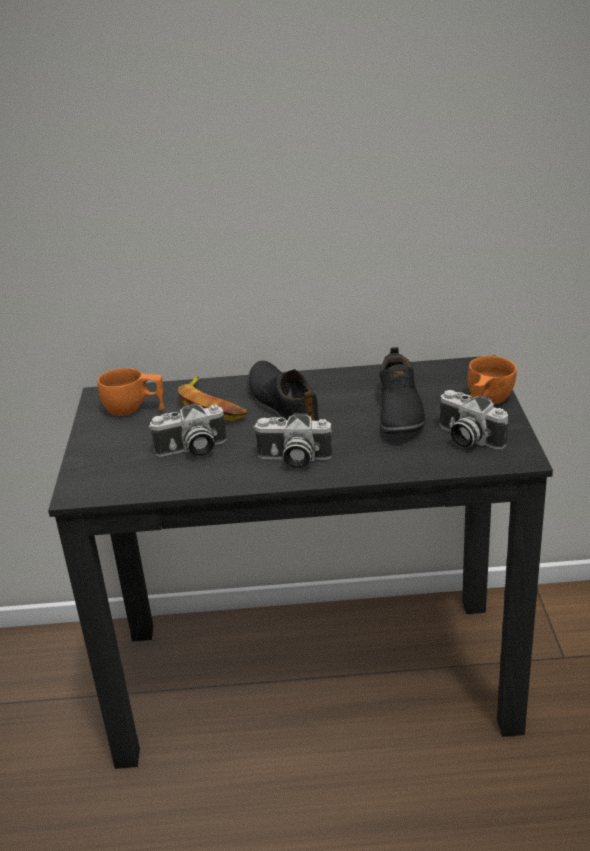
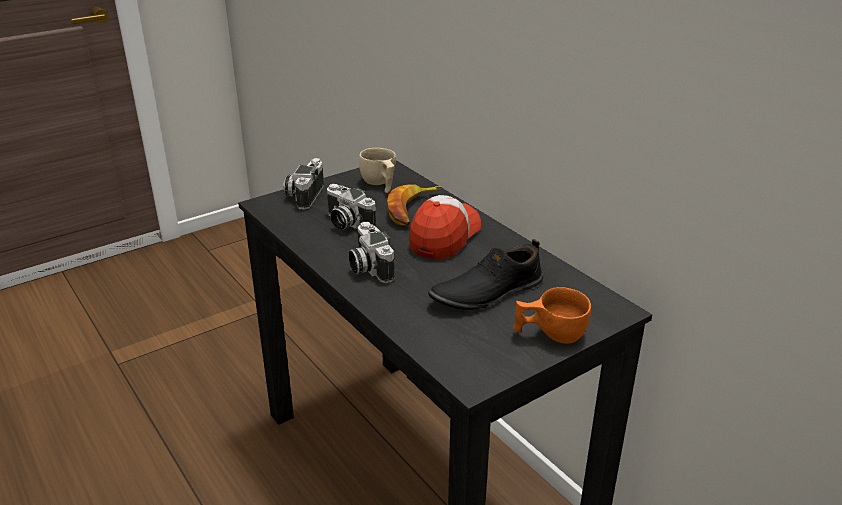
camera: 55 degrees right, 0 degrees up
orange cup [97,368,164,416] -> beige cup [359,148,396,193]
black shoe [247,361,320,421] -> cap [409,195,481,260]
camera [440,390,508,450] -> camera moved to [283,158,324,210]

